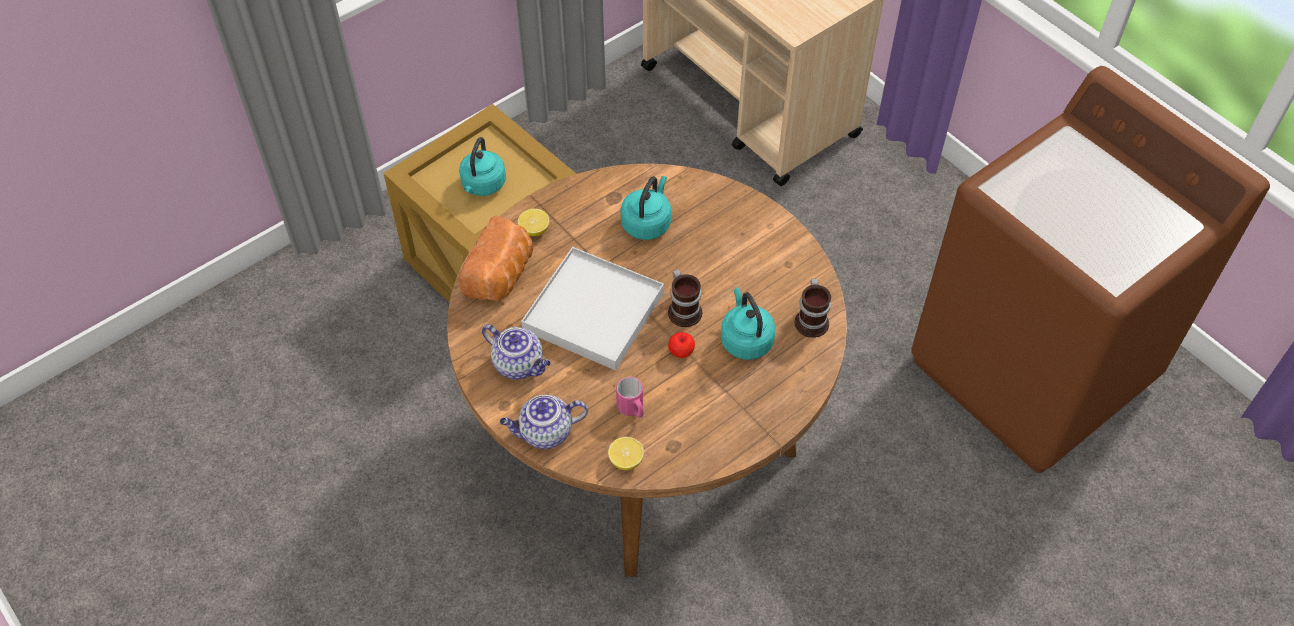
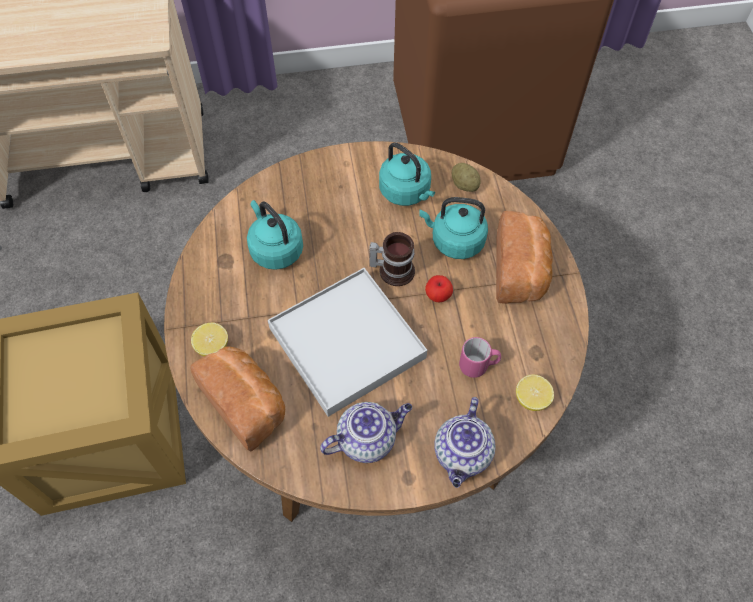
camera: 60 degrees left, 5 degrees up
turquoise kettle [459,137,506,196] -> turquoise kettle moved to [379,142,435,206]
mug [795,279,831,338] -> potato [452,163,480,192]
none -> bread [496,211,553,304]

